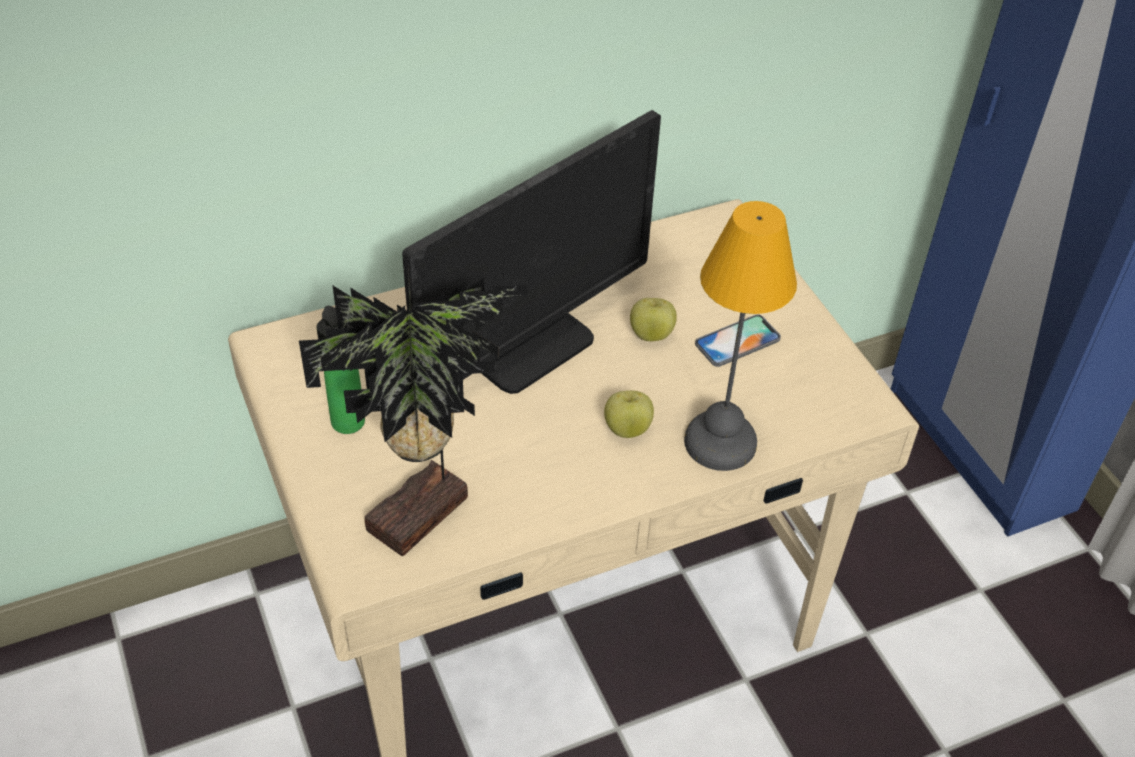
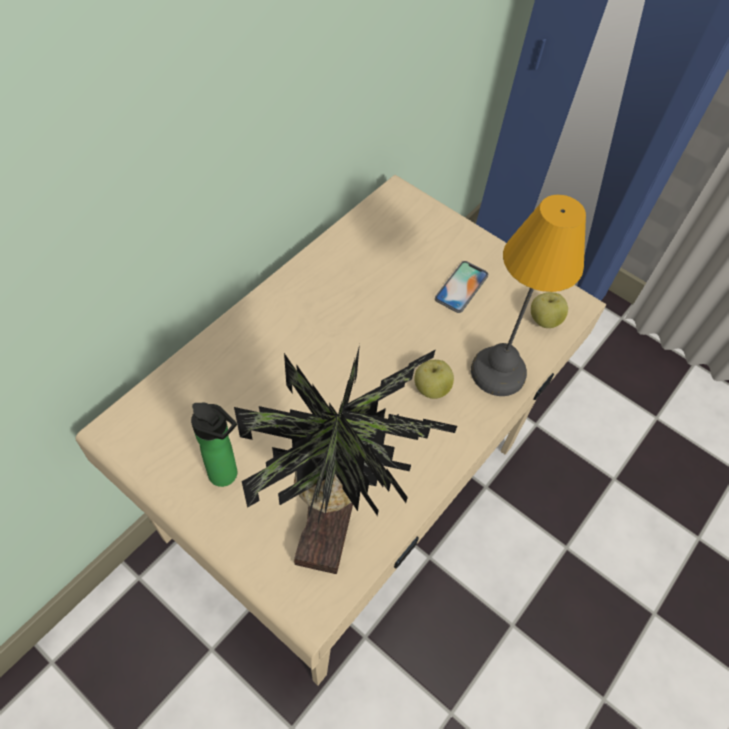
camera: 30 degrees left, 10 degrees up
monitor [402,110,661,394] -> none
apple [630,298,677,341] -> apple moved to [531,292,568,328]

